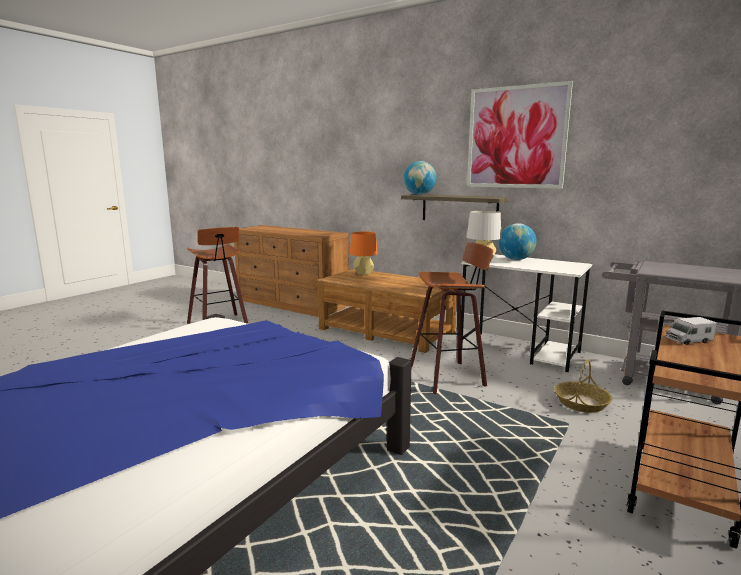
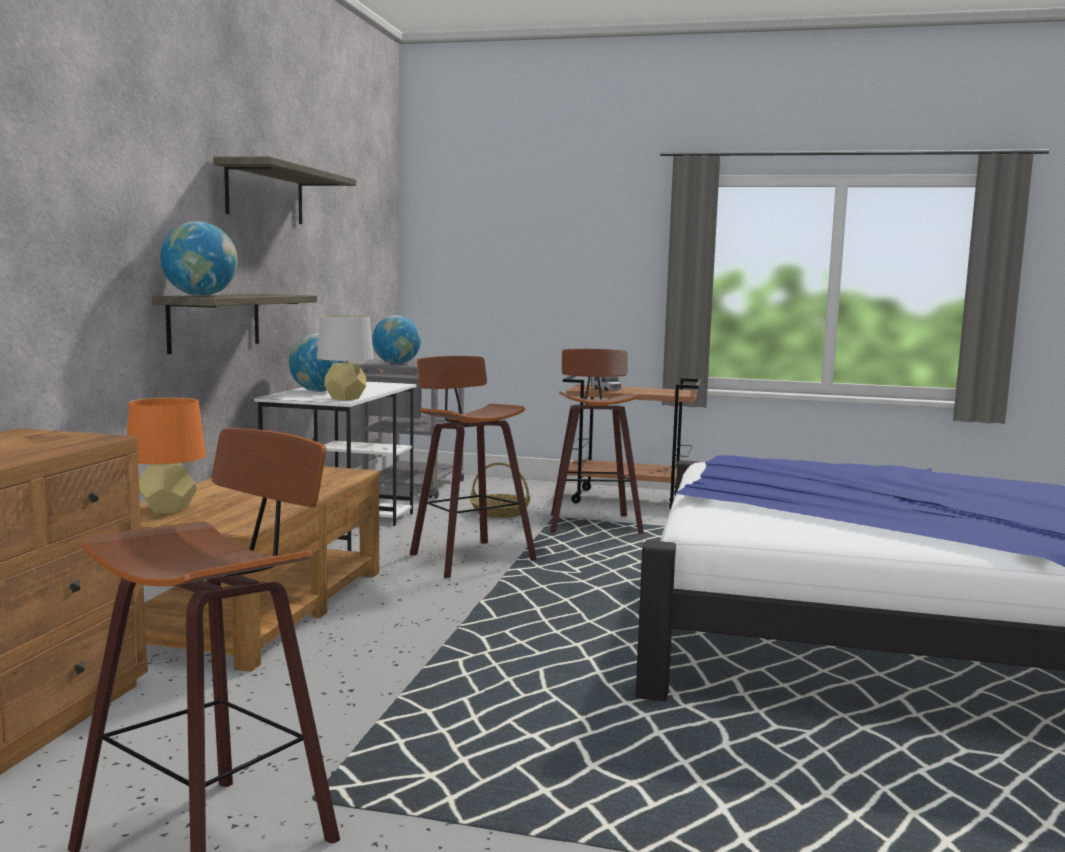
camera: 110 degrees left, 5 degrees down
picture [467,81,573,189] -> shelf [213,156,356,224]
none -> globe [372,315,421,364]
none -> stool [550,349,644,534]

